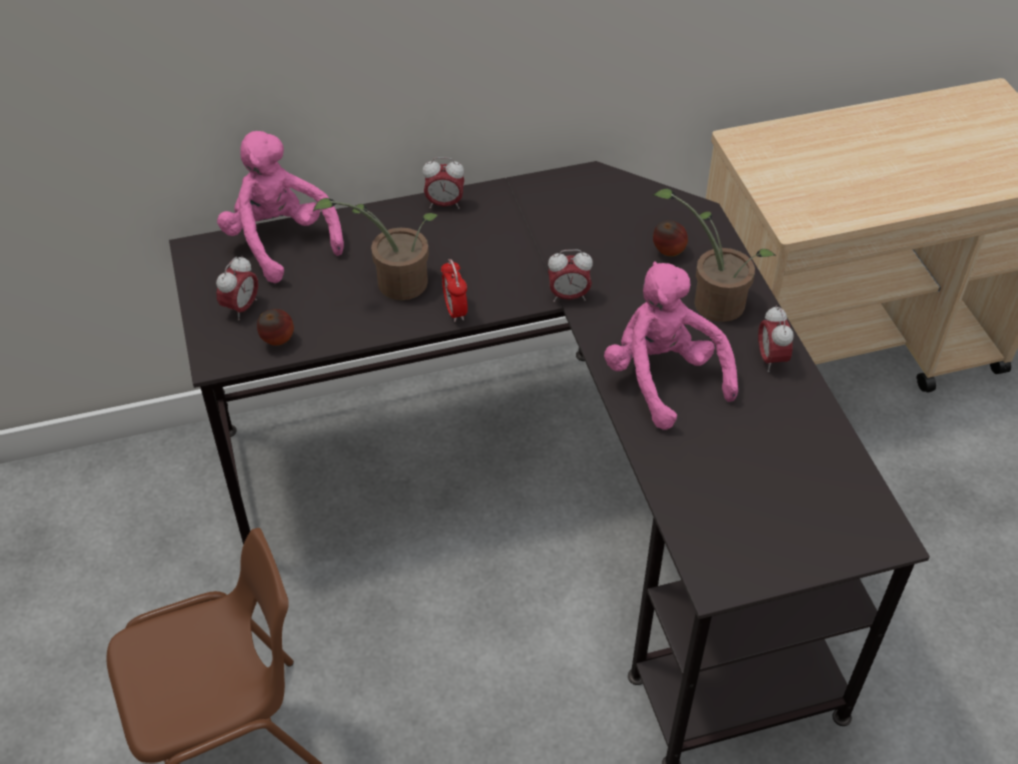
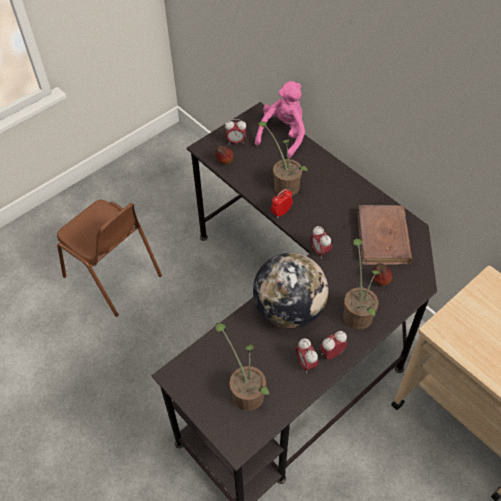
camera: 65 degrees right, 5 degrees up
alarm clock [423,157,464,209] -> alarm clock moved to [296,338,319,374]
pink plush toy [604,261,738,430] -> globe [253,253,328,329]
none -> potted plant [215,323,270,411]
none -> brown book [357,205,412,265]

